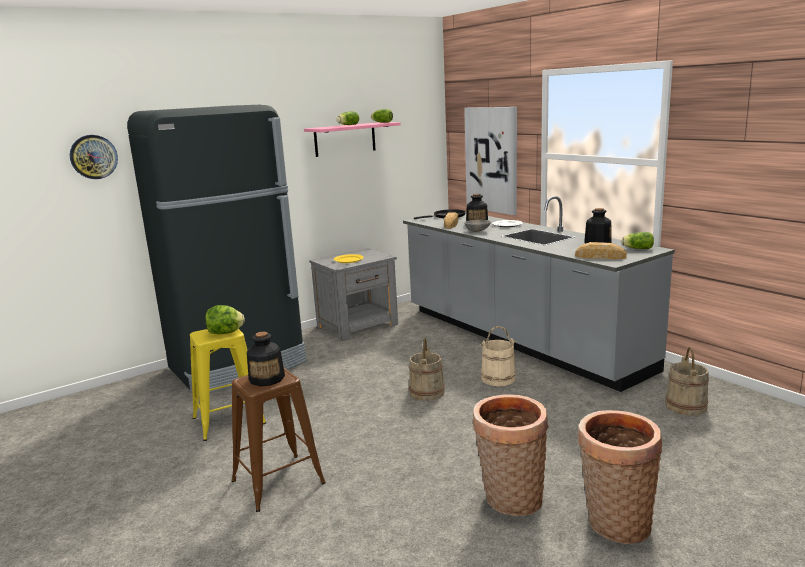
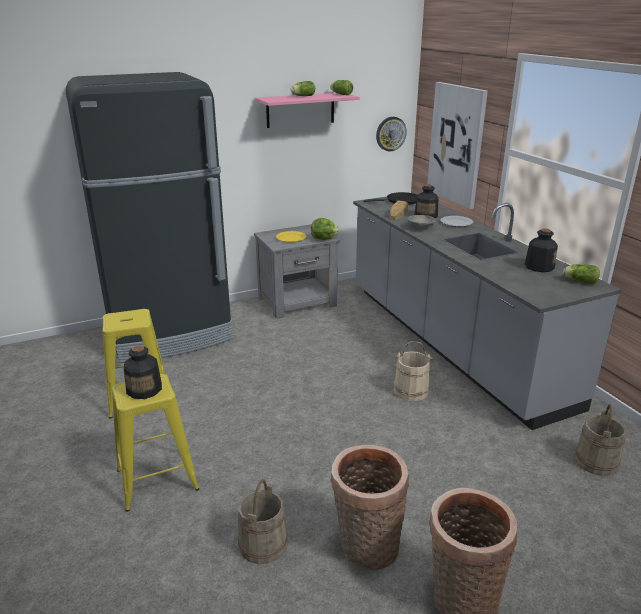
camera: 10 degrees right, 10 degrees up
wall clock [70,135,118,179] -> wall clock moved to [376,117,407,152]
lettuce [205,305,245,334] -> lettuce moved to [311,218,339,240]
brown stool [232,367,326,512] -> yellow stool [112,374,199,512]
beige bucket [409,338,445,401] -> beige bucket moved to [238,479,287,564]
bread [575,242,627,259] -> none

